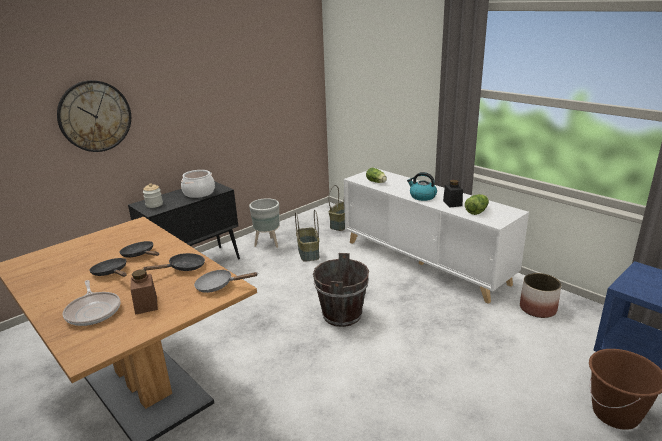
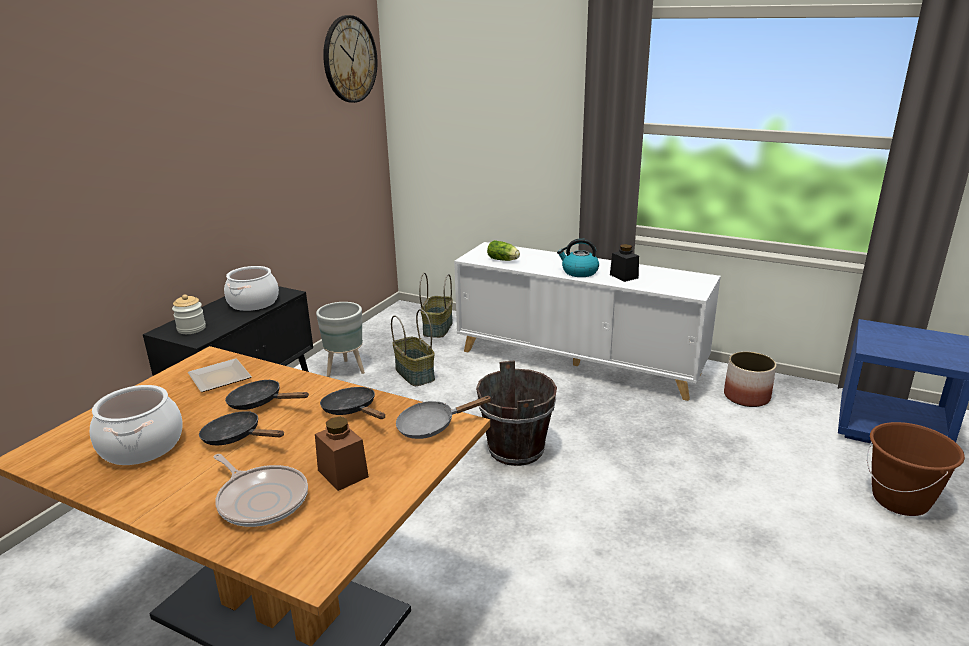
camera: 20 degrees left, 0 degrees up
wall clock [57,80,131,152] -> wall clock moved to [323,15,377,103]
black frying pan [142,253,205,271] -> black frying pan turned 75 degrees counterclockwise [320,387,385,419]
lettuce [465,194,489,215] -> none
none -> cooking pot [90,385,183,465]
none -> plate [188,359,252,392]

